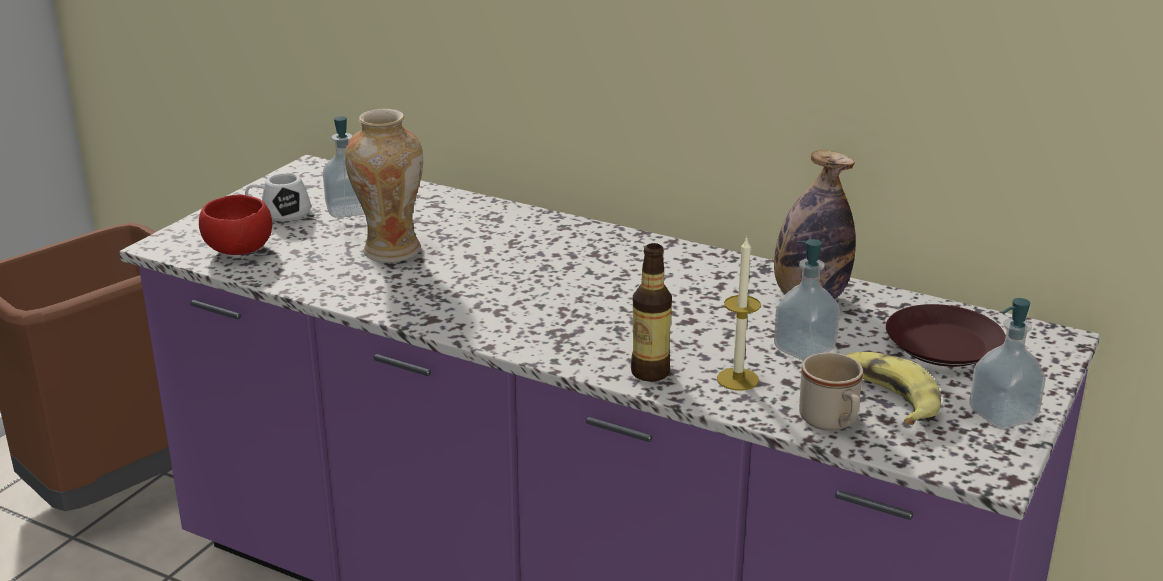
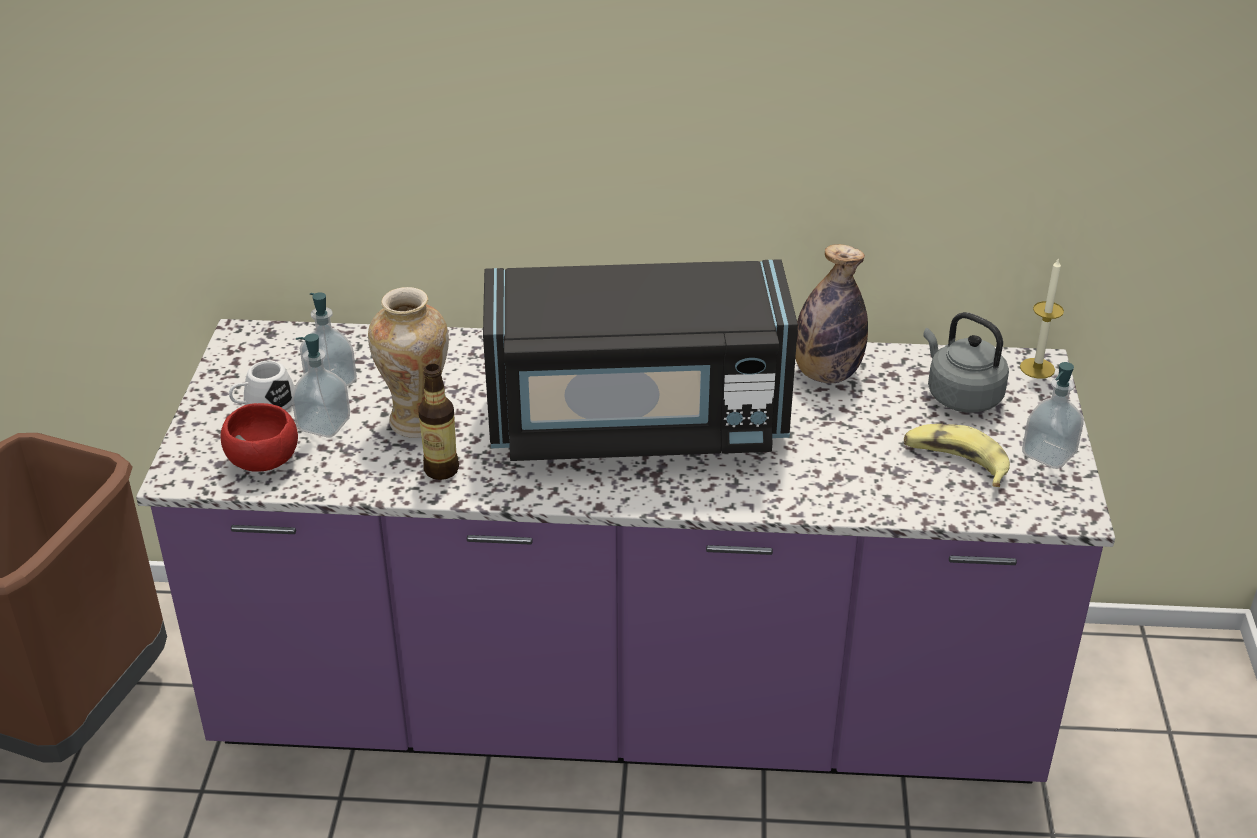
camera: 25 degrees left, 10 degrees up
bottle [631,243,672,382] -> bottle moved to [418,364,459,480]
candle [717,236,761,391] -> candle moved to [1020,257,1064,379]
soap dispenser [774,239,840,361] -> soap dispenser moved to [292,334,350,438]
beige mug [799,352,863,431] -> none
brown plate [886,304,1006,367] -> grey kettle [923,312,1009,413]
none -> black microwave [483,259,798,461]

